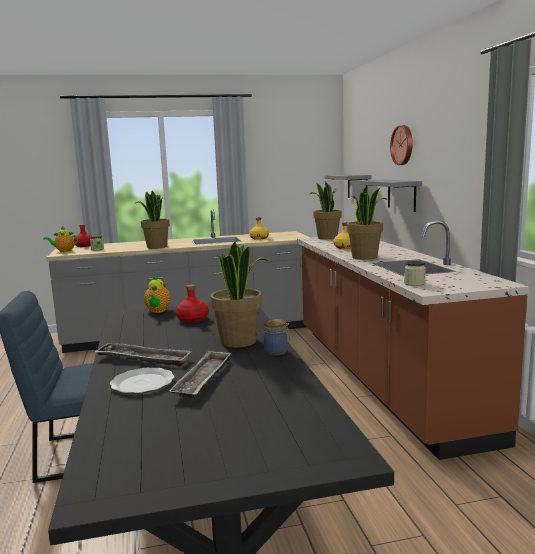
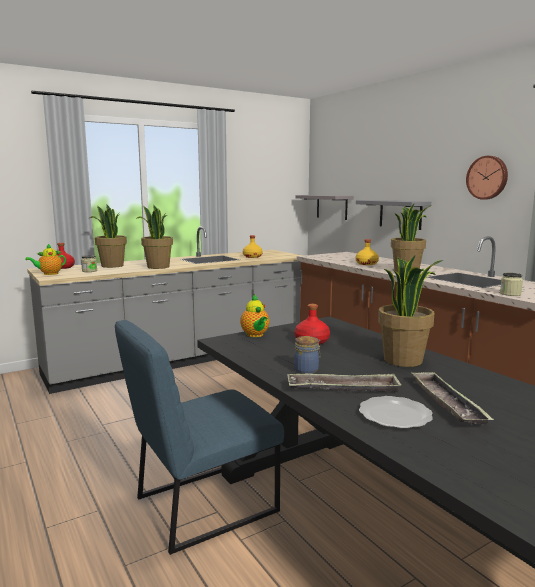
camera: 20 degrees left, 0 degrees up
jar [264,319,290,356] -> jar moved to [294,336,320,374]
potted plant [310,181,342,239] -> potted plant moved to [88,205,127,268]
wall clock [390,125,413,165] -> wall clock moved to [466,156,508,200]

